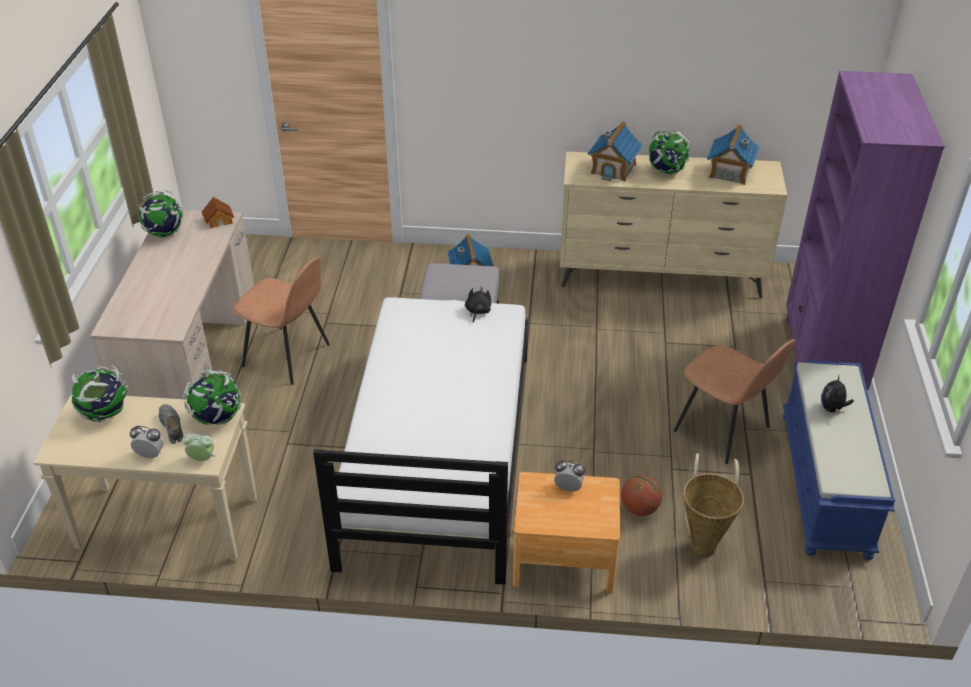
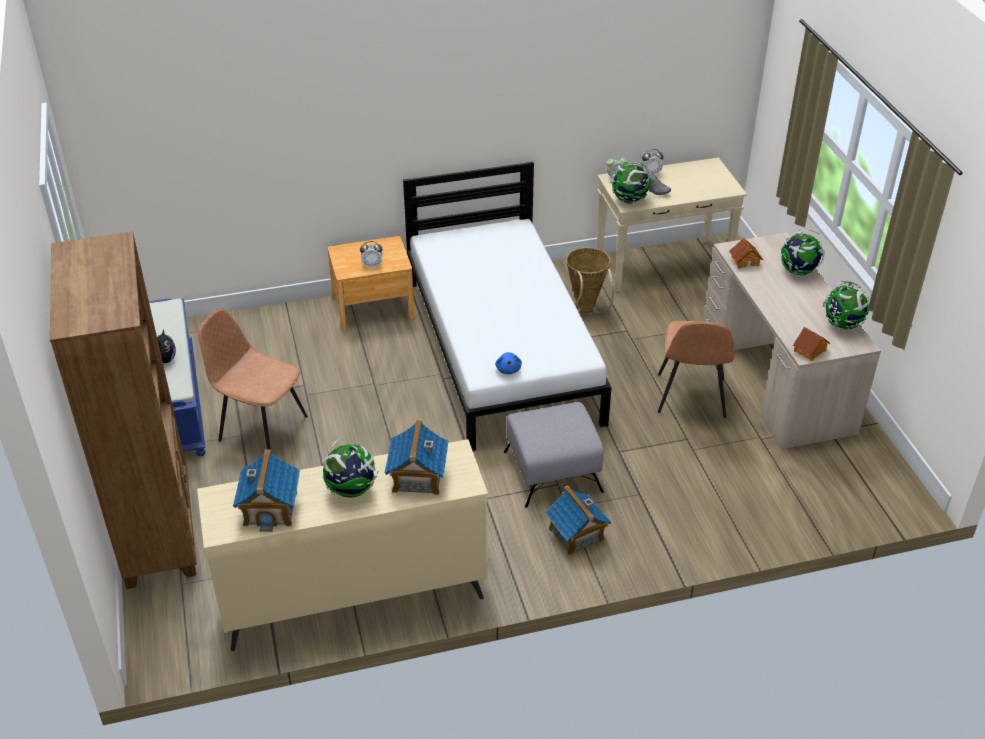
camera: 160 degrees right, 0 degrees up
globe [70,365,128,423] -> globe moved to [781,229,825,275]
brown chair [234,256,330,385] -> brown chair turned 90 degrees counterclockwise [658,321,734,418]
black plush toy [465,287,491,323] -> blue plush toy [495,352,522,374]
basketball [621,475,662,516] -> none
basket [683,453,744,557] -> basket moved to [566,247,614,314]
purple bookcase [786,71,945,390] -> brown bookcase [50,232,197,589]
none -> toy house [729,238,763,269]

